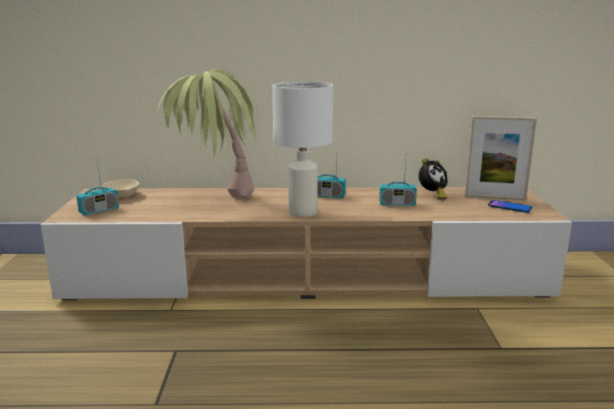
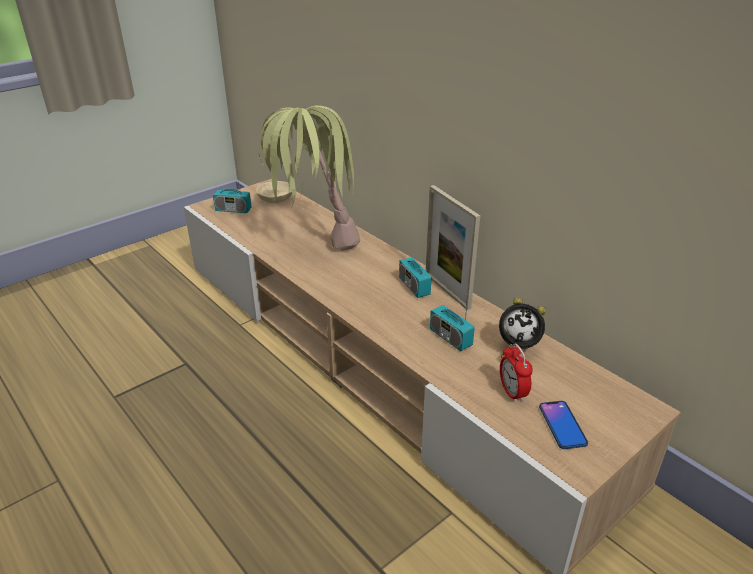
camera: 50 degrees right, 15 degrees up
white table lamp [272,81,333,217] -> none
picture frame [465,116,537,200] -> picture frame moved to [426,185,480,310]
none -> alarm clock [500,343,533,403]

